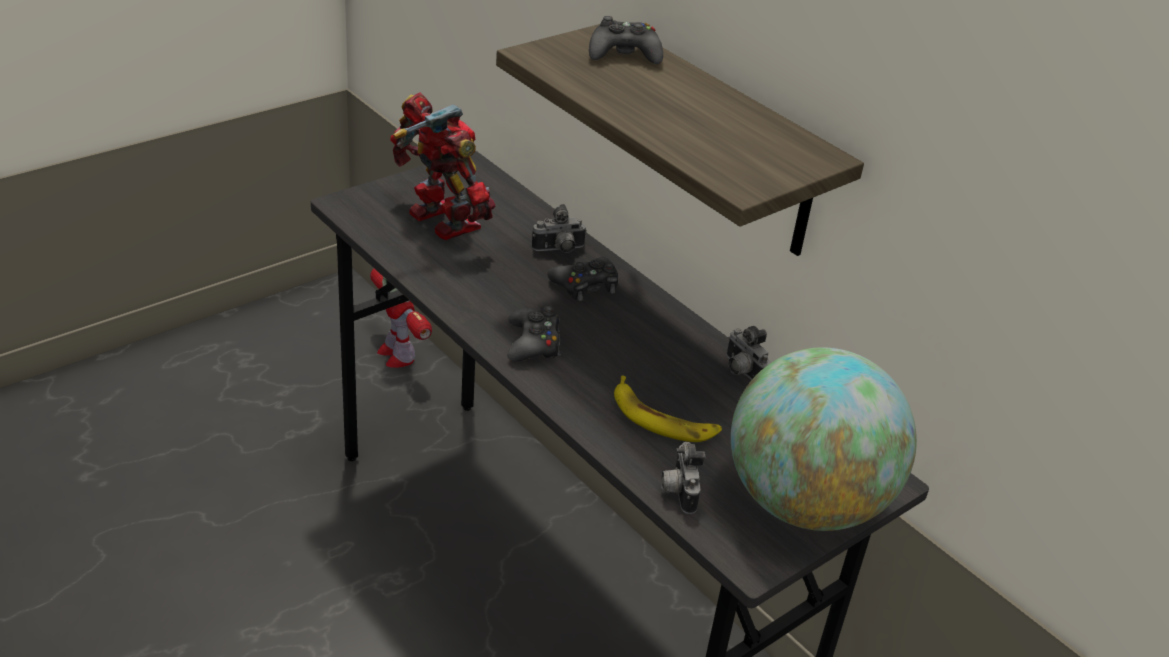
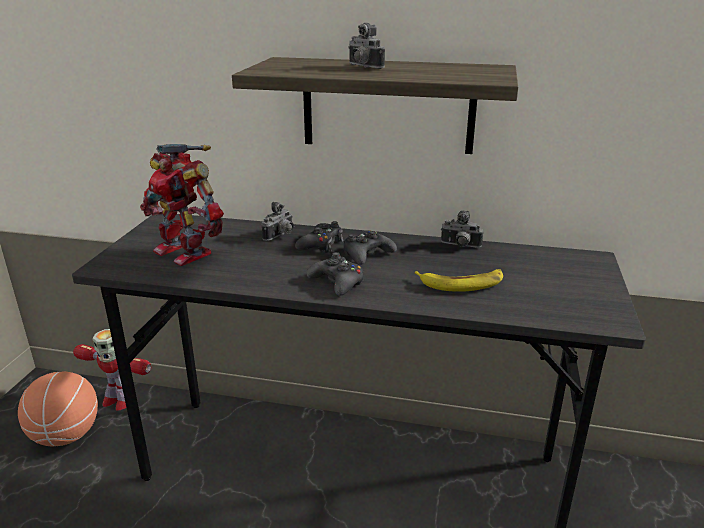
camera: 35 degrees left, 10 degrees down
toy robot [390,93,495,240] -> toy robot turned 150 degrees counterclockwise [140,144,224,266]
black game controller [589,16,663,64] -> black game controller moved to [344,230,397,265]
camera [661,442,705,514] -> camera moved to [348,23,385,69]
globe [731,347,917,531] -> none
none -> basketball [18,372,98,446]

